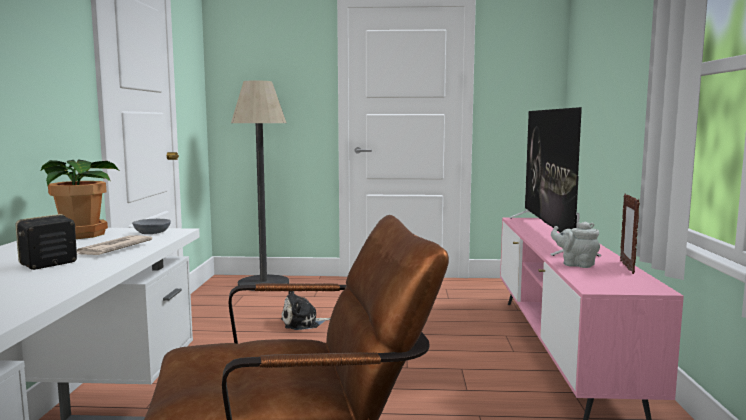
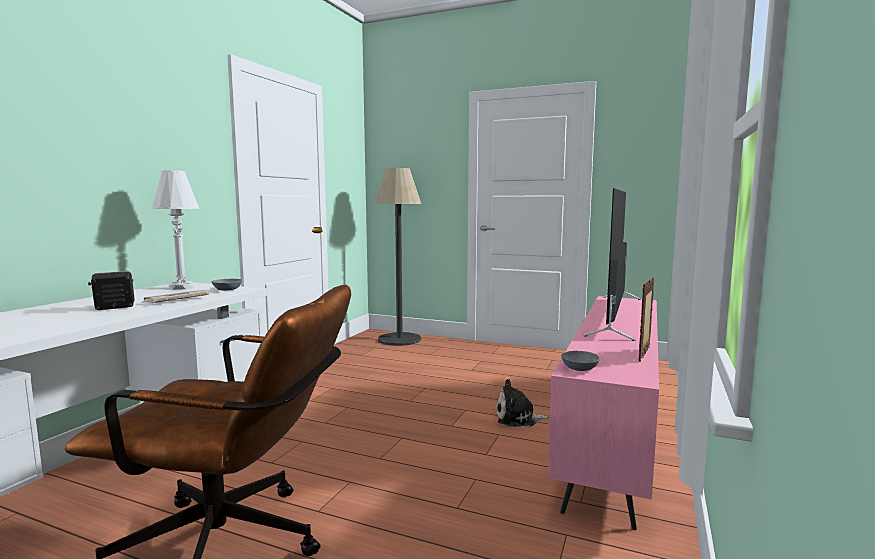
camera: 20 degrees right, 0 degrees up
potted plant [40,159,119,239] -> white table lamp [152,170,199,290]
plush toy [281,291,330,330] -> plush toy moved to [496,379,549,427]
grey teapot [551,222,600,268] -> none
none -> grey bowl [561,351,600,371]

